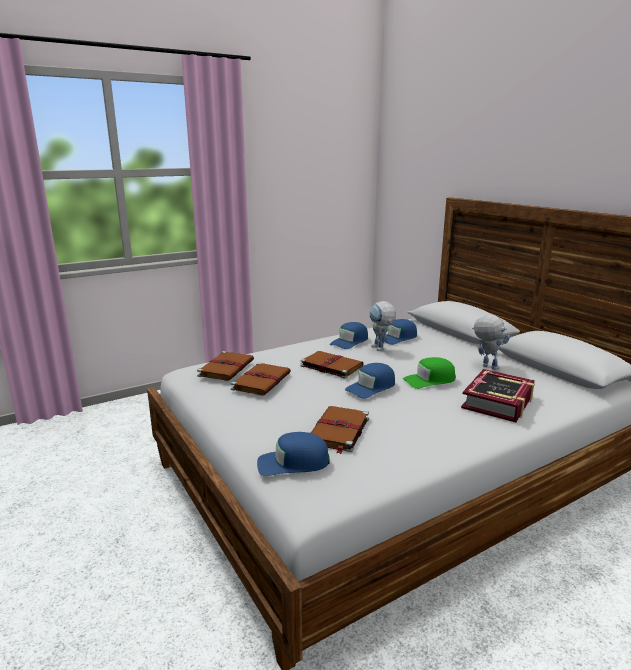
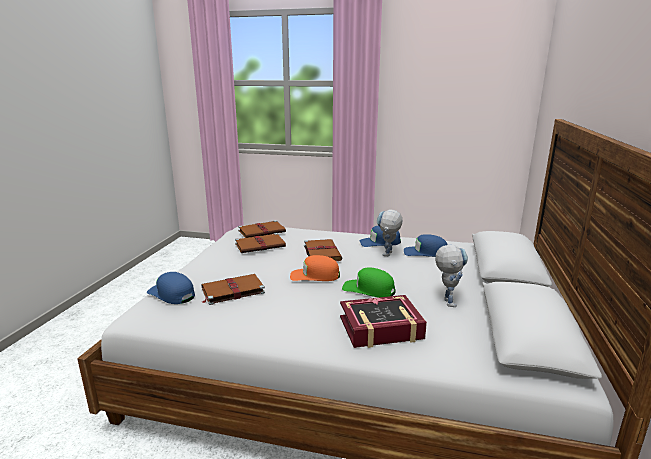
camera: 45 degrees right, 0 degrees up
blue cap [345,363,395,399] -> orange cap [290,255,340,281]

